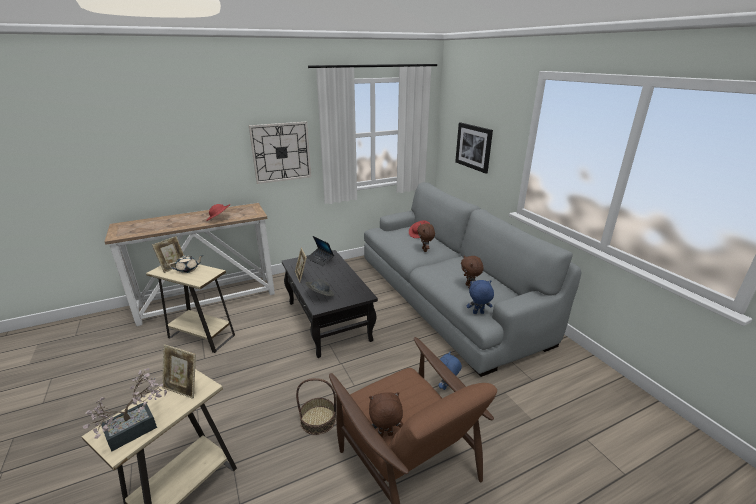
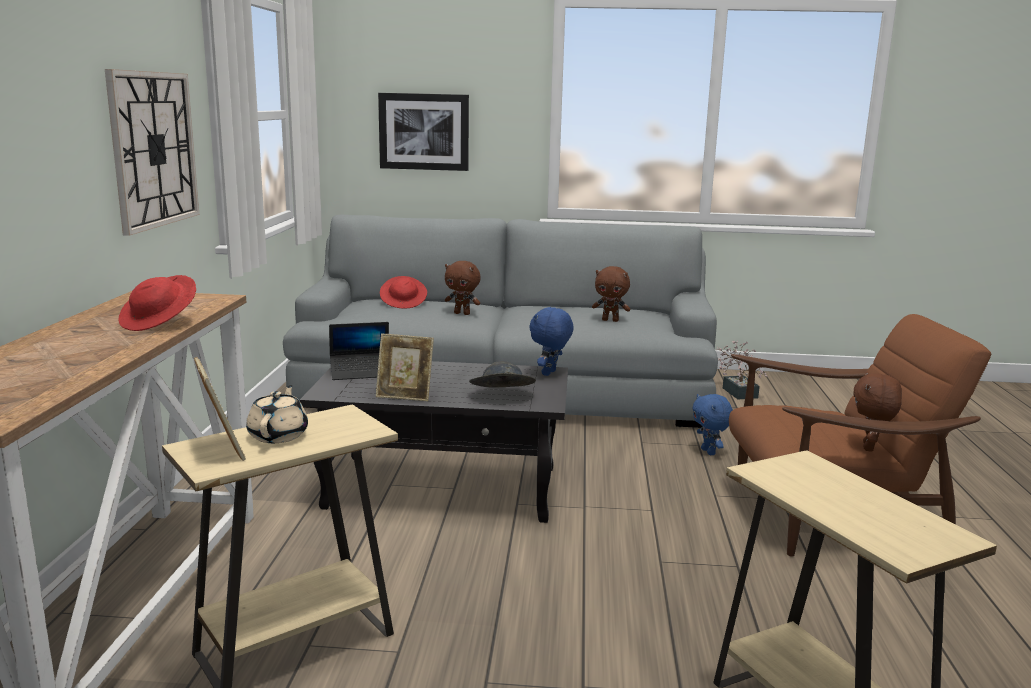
camera: 60 degrees left, 10 degrees down
potted plant [83,368,167,452] -> potted plant moved to [716,341,768,399]
picture frame [162,344,196,399] -> none
basket [296,378,336,435] -> none
blue plush toy [467,280,494,314] -> blue plush toy moved to [529,307,574,376]

